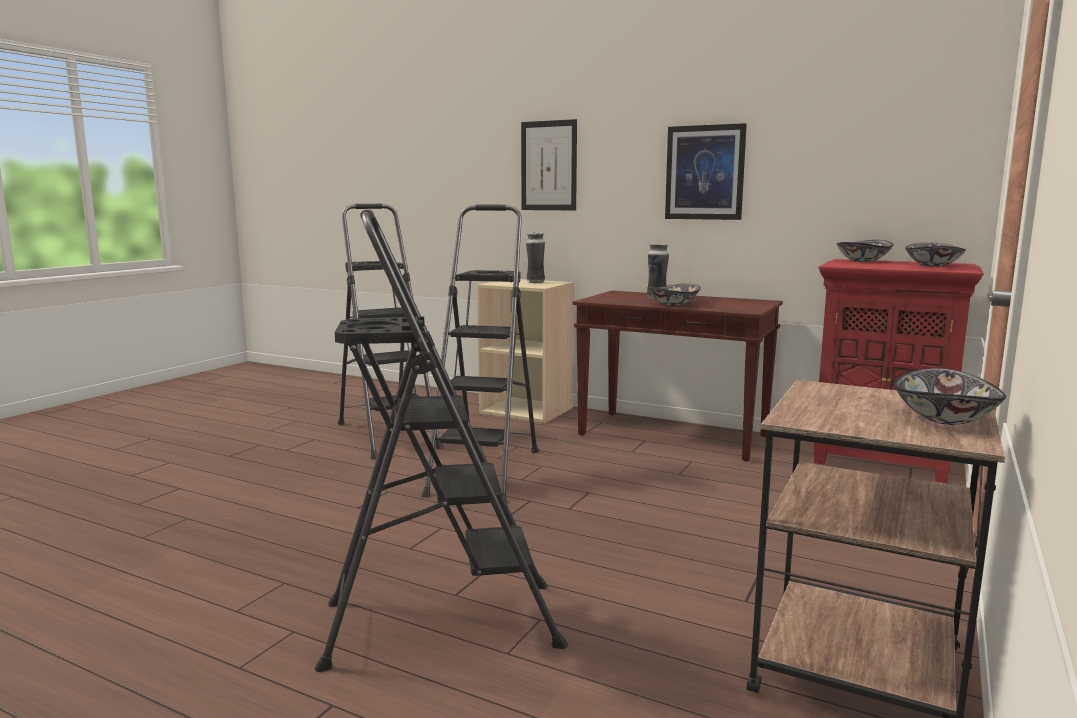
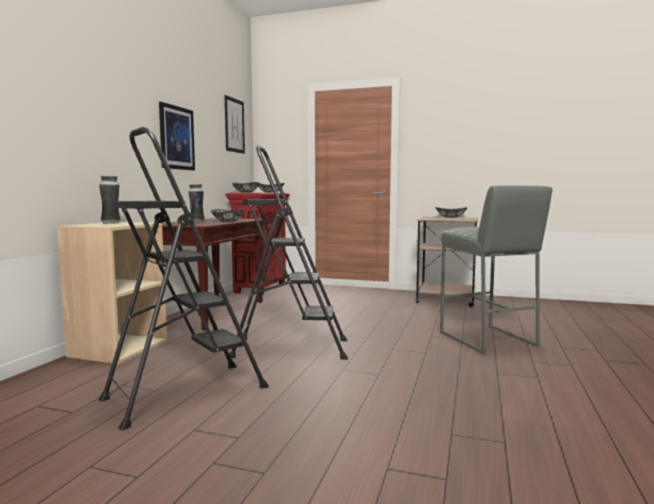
camera: 100 degrees left, 5 degrees down
step ladder [315,209,568,672] -> grey stool [440,185,552,354]
picture [521,119,577,210] -> picture moved to [225,95,245,154]

